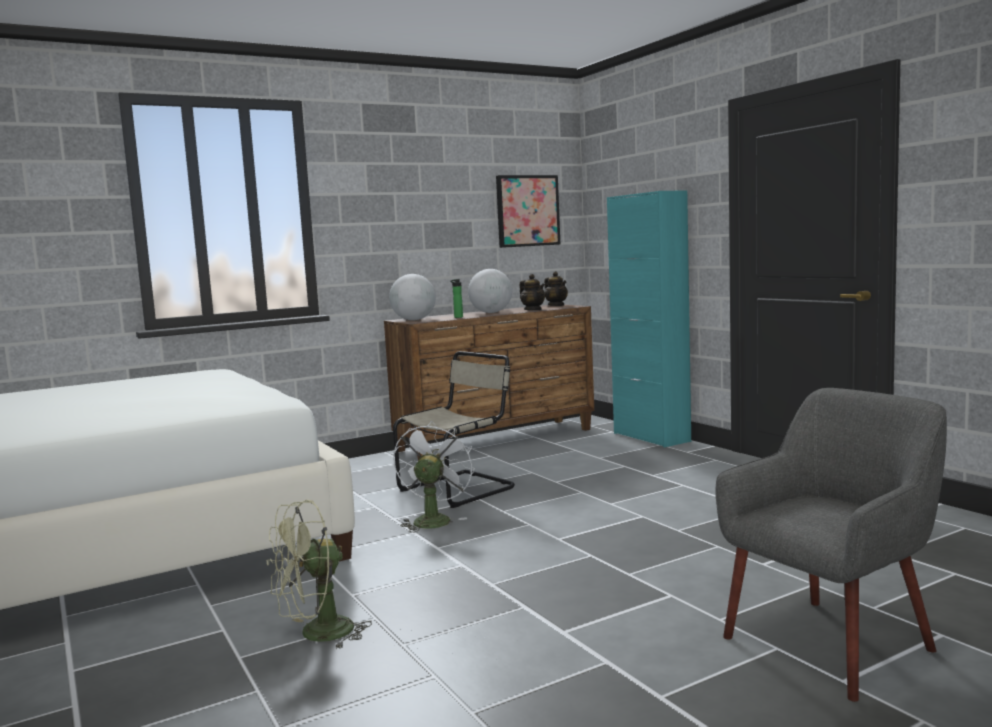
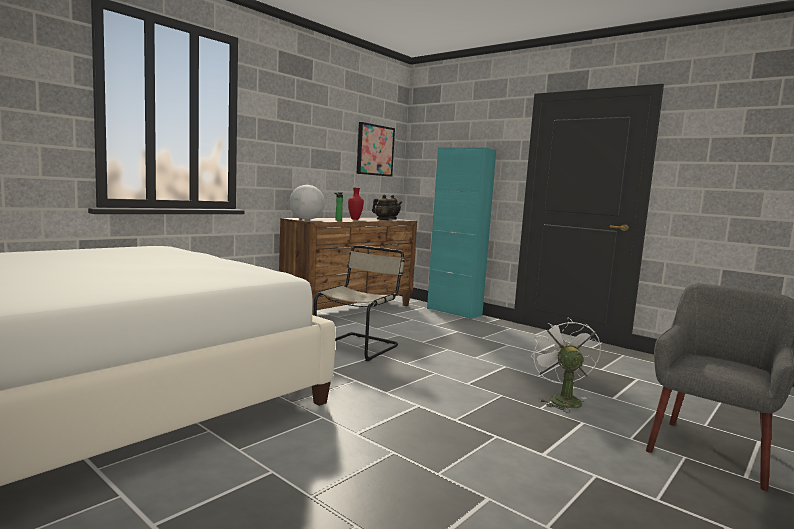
camera: 20 degrees left, 0 degrees up
green fan [267,500,372,649] -> none
white fan [393,421,475,532] -> white fan moved to [531,318,601,413]
globe [468,269,512,313] -> red vase [348,187,364,220]

